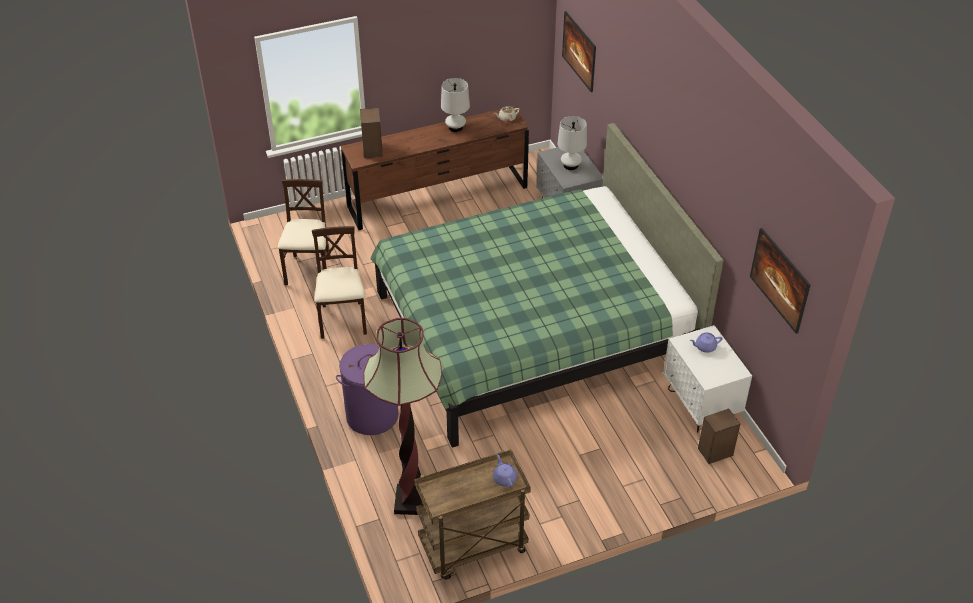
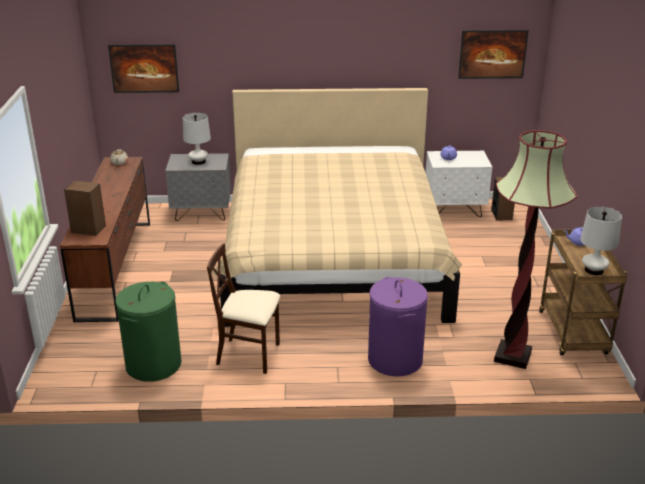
camera: 70 degrees left, 15 degrees down
beige chair [277,179,331,285] -> green laundry basket [115,282,181,382]
green bed [370,123,724,448] -> beige bed [212,88,462,327]
white table lamp [441,78,470,132] -> white table lamp moved to [580,207,622,275]

